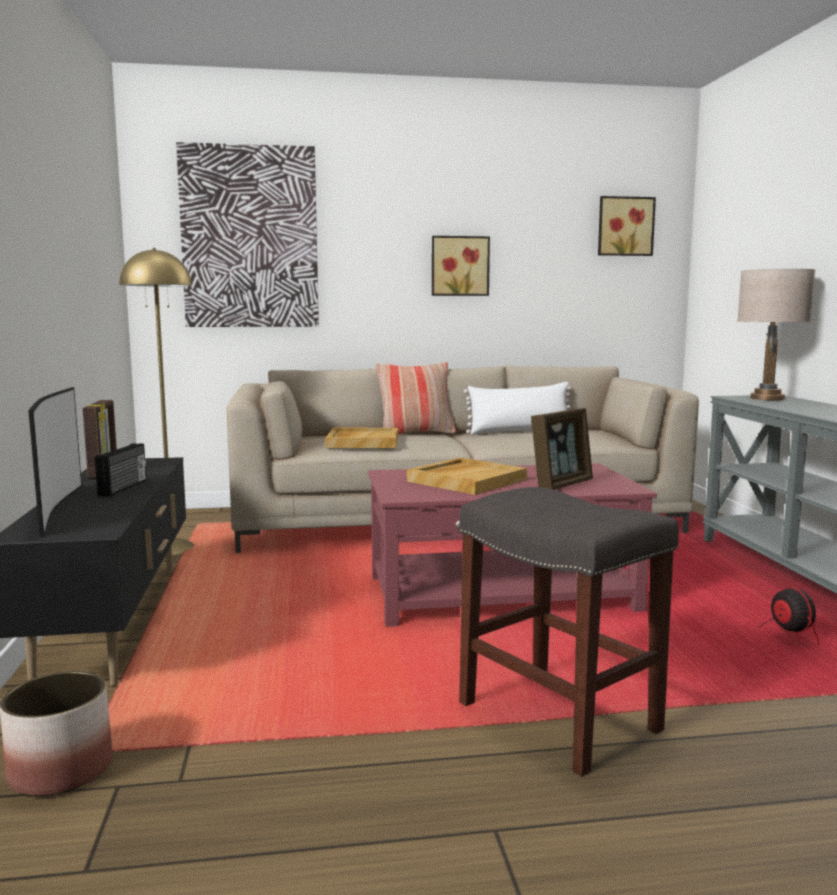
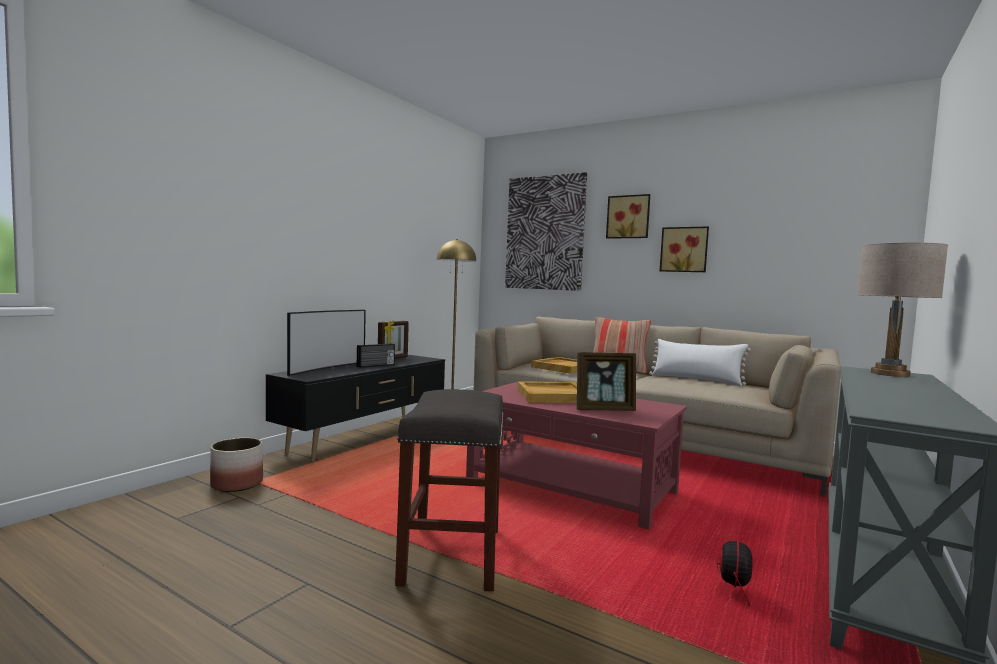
camera: 40 degrees right, 5 degrees down
picture [598,196,656,256] -> picture moved to [606,194,650,239]

